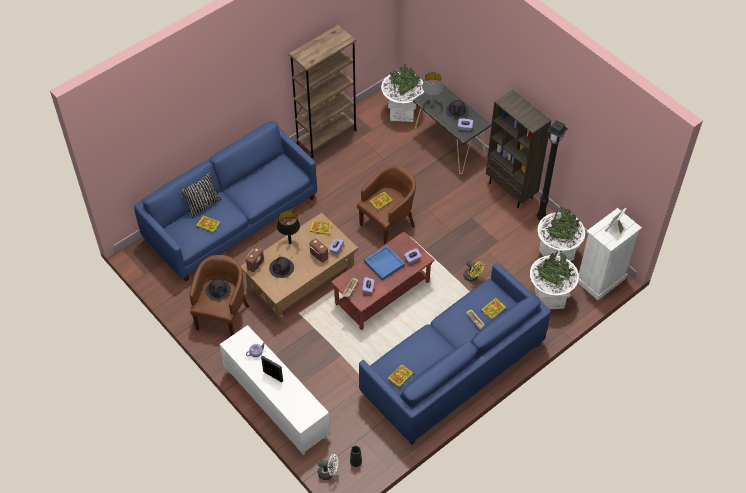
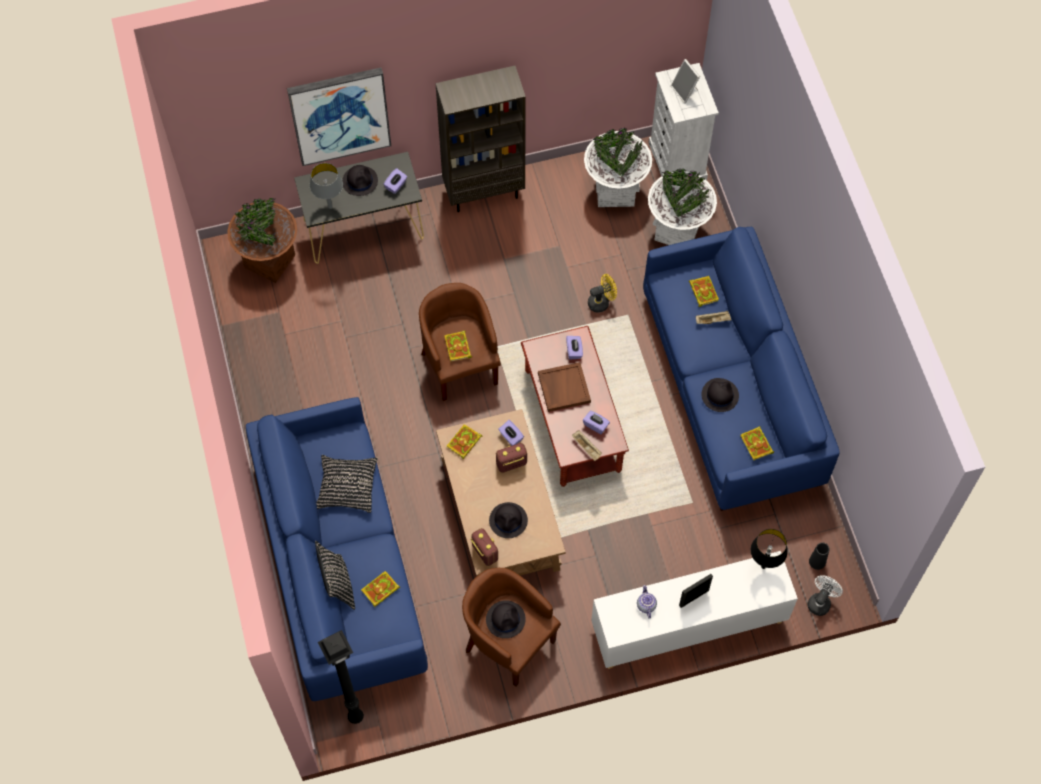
camera: 65 degrees left, 10 degrees up
black table lamp [277,211,300,244] -> black table lamp moved to [751,529,788,569]
brown bookcase [289,25,357,158] -> none
blue tray [364,245,405,280] -> brown tray [538,362,591,412]
white planter [381,65,424,122] -> brown planter [227,198,297,283]
black floor lamp [537,120,568,221] -> black floor lamp moved to [318,630,364,724]
none -> picture [287,68,391,166]
none -> black pillow [316,455,378,513]
none -> black hat [701,378,739,412]

